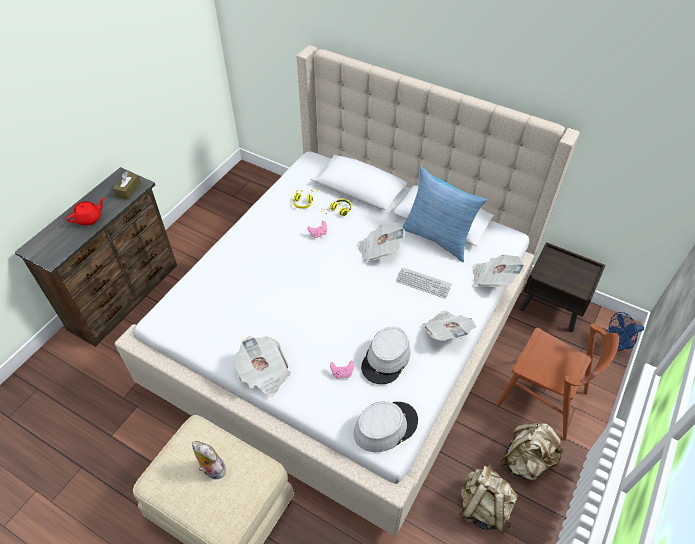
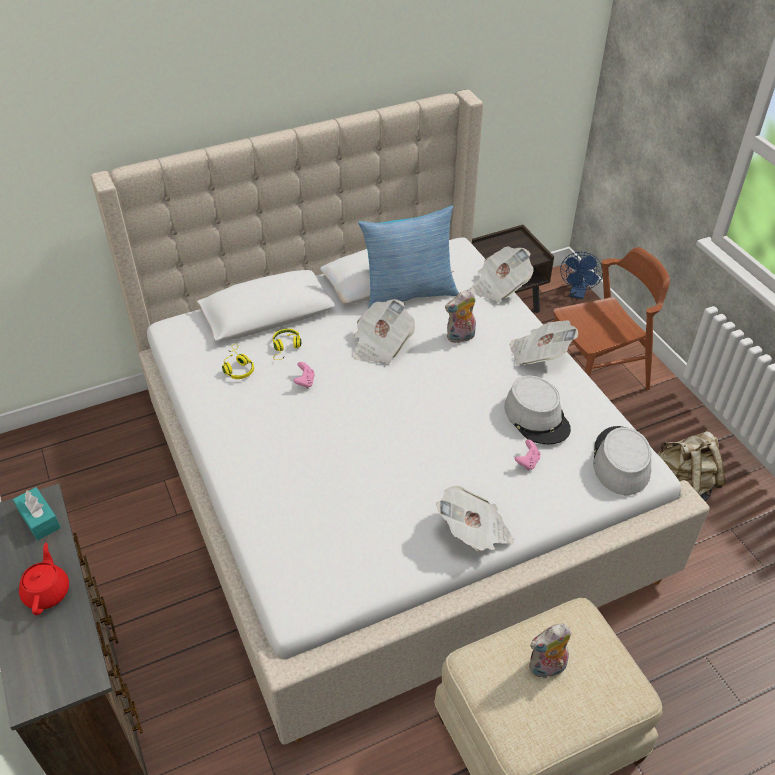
camera: 55 degrees left, 5 degrees down
brown tissue box [113,172,141,200] -> turquoise tissue box [13,487,61,541]
keyboard [396,267,452,299] -> plush toy [445,289,476,344]
beige backpack [501,423,564,480] -> none

